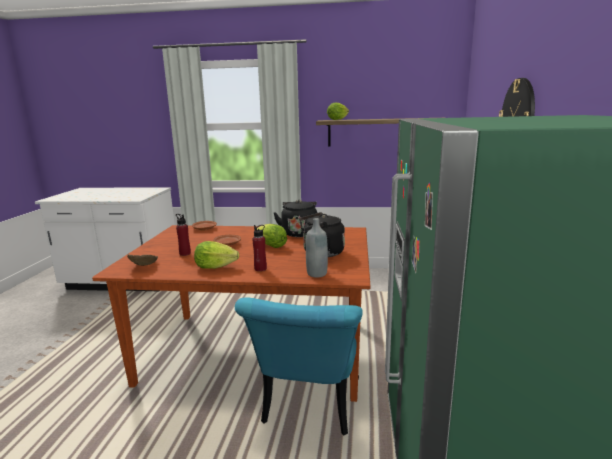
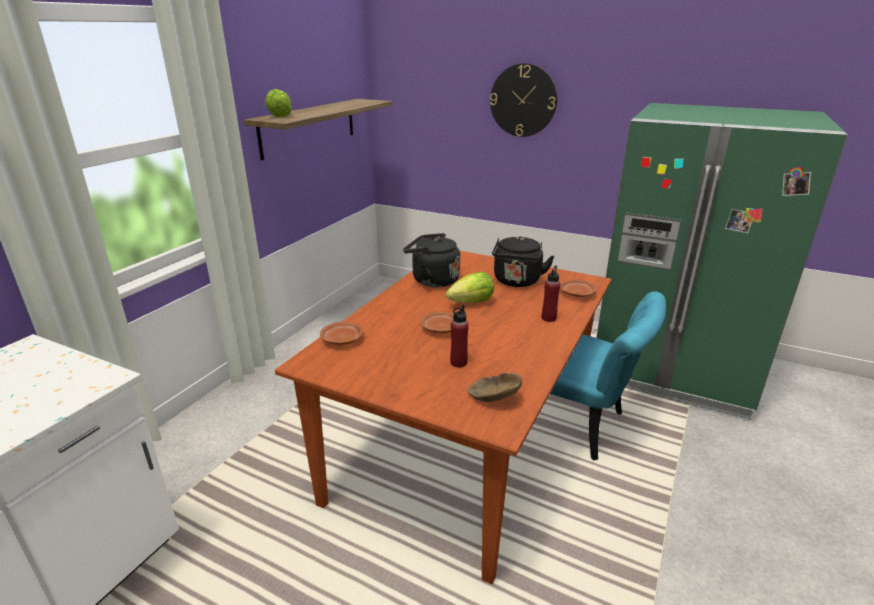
camera: 70 degrees left, 10 degrees up
lettuce [194,241,239,269] -> none
grey bottle [306,218,328,278] -> brown plate [560,279,597,297]

